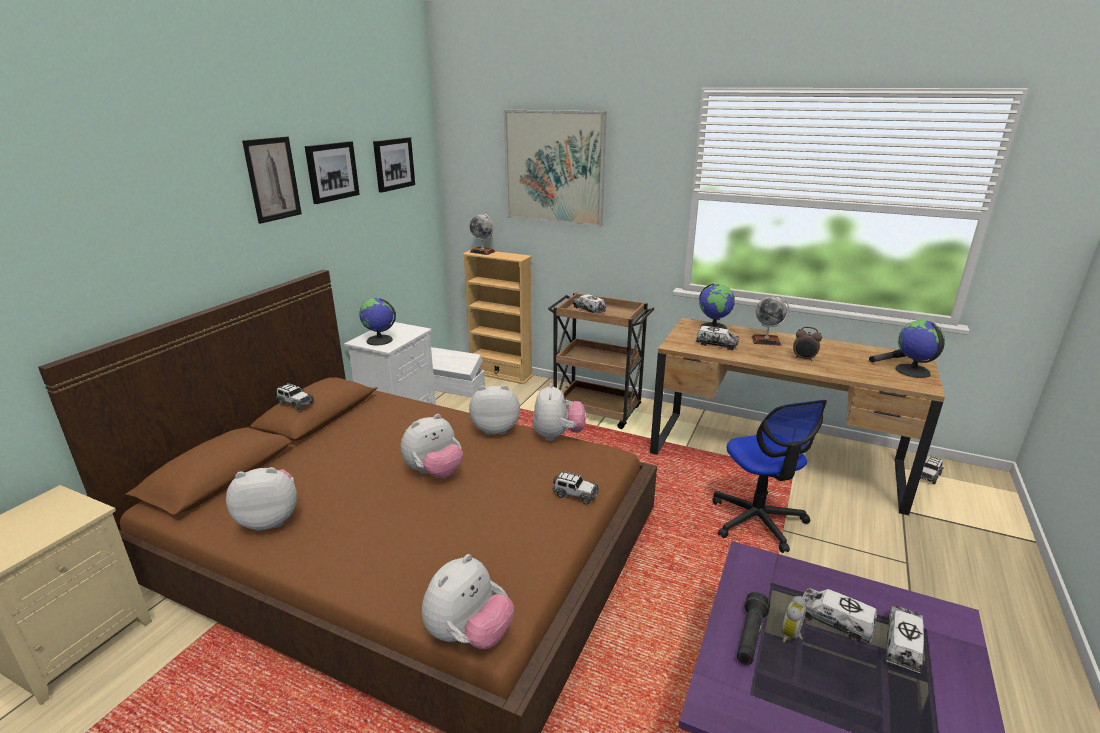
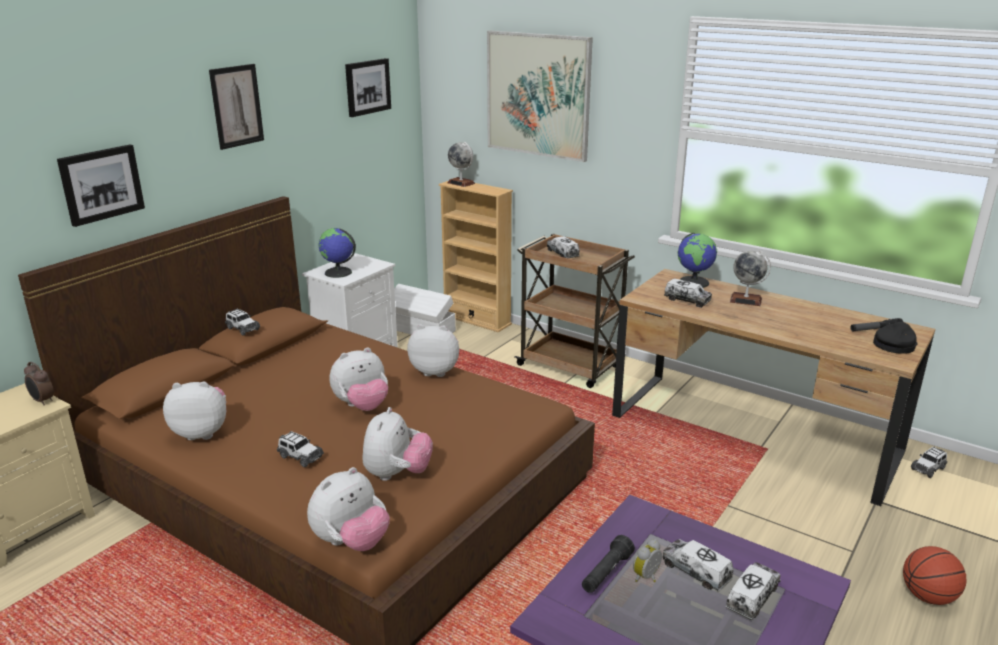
camera: 10 degrees right, 0 degrees up
picture [305,141,360,204] -> picture moved to [57,145,145,227]
plush toy [533,383,586,441] -> plush toy moved to [363,407,433,481]
toy car [552,471,599,504] -> toy car moved to [277,431,324,467]
office chair [713,400,827,553] -> none
alarm clock [793,327,822,361] -> alarm clock moved to [24,362,54,405]
globe [895,320,945,378] -> black cap [873,322,917,354]
none -> basketball [903,546,966,605]

